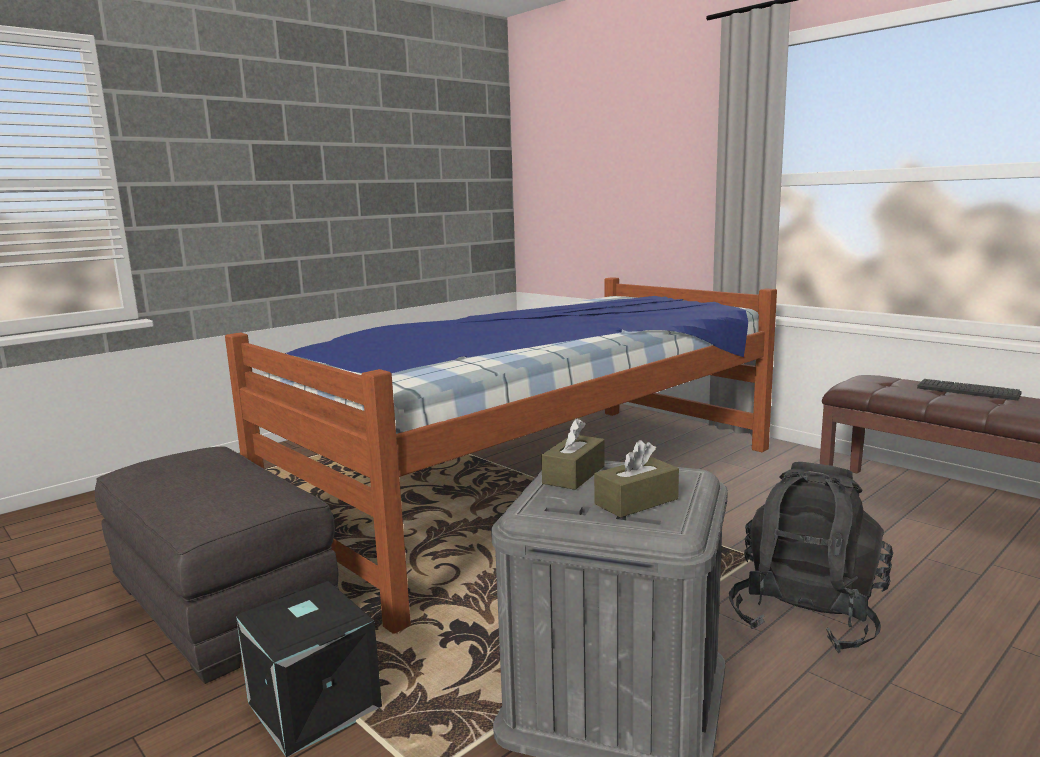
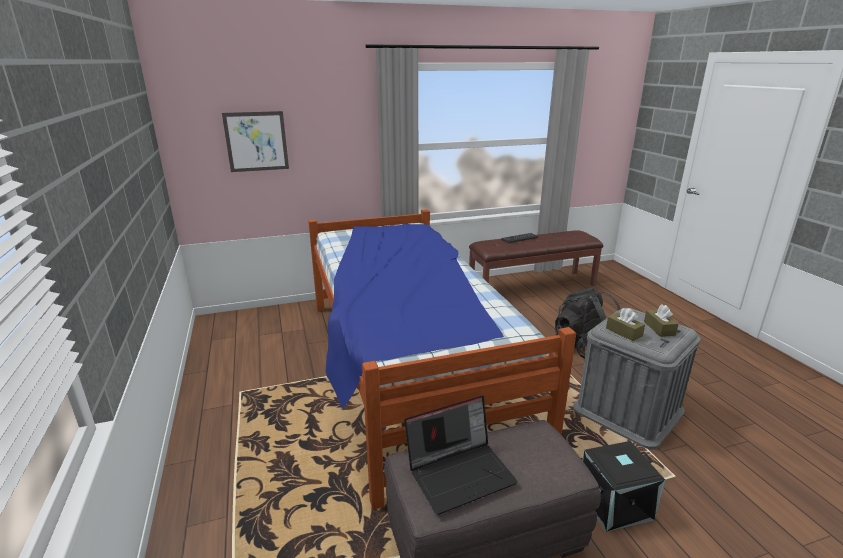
camera: 65 degrees left, 10 degrees up
none -> picture [222,111,289,172]
none -> laptop [404,395,518,515]

